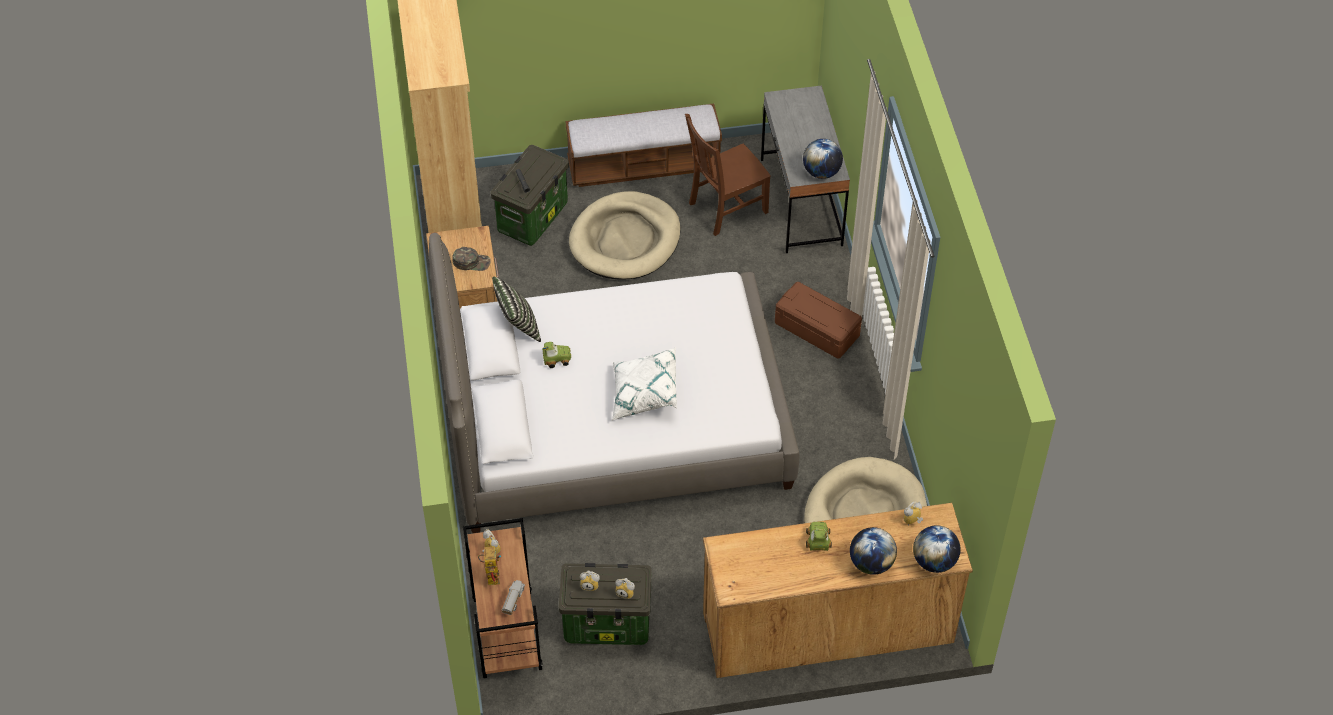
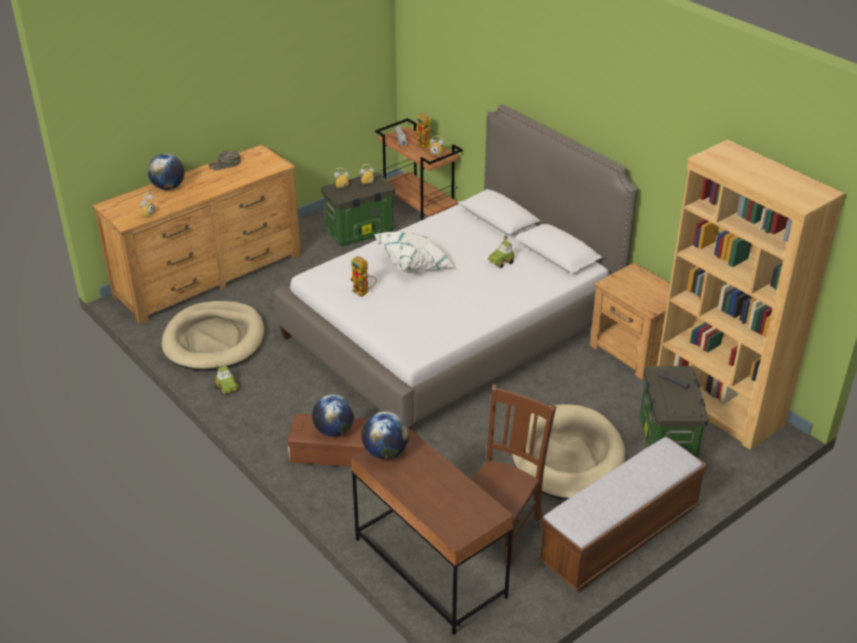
camera: 150 degrees right, 15 degrees down
green cap [452,247,491,271] -> green cap moved to [209,150,241,170]
pillow [492,276,541,342] -> none
grey desk [761,85,850,253] -> brown desk [351,427,514,635]
toy car [806,522,832,551] -> toy car moved to [215,364,240,395]
globe [913,525,961,573] -> globe moved to [312,394,354,437]
none -> toy robot [350,256,377,297]

